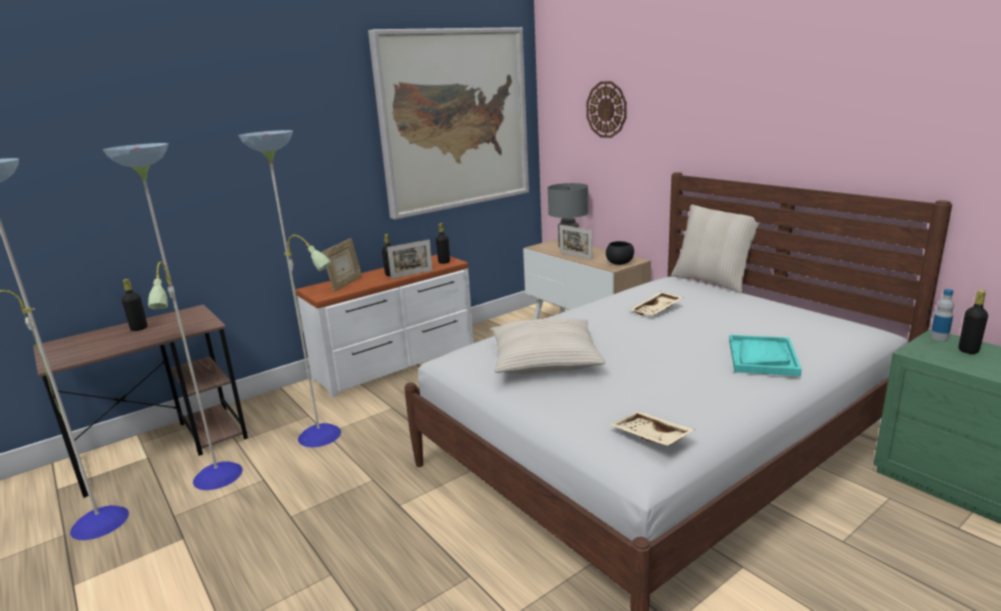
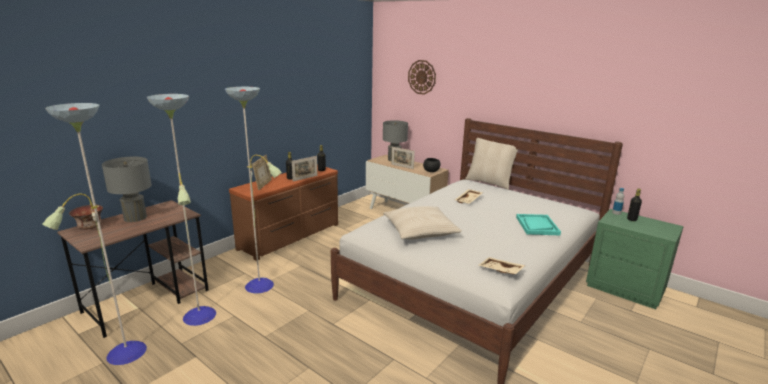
camera: 15 degrees left, 0 degrees up
black bottle [122,279,147,331] -> grey table lamp [102,157,152,222]
white dresser [296,255,474,398] -> brown dresser [229,165,338,261]
picture [368,27,529,220] -> none
none -> bowl [69,205,103,230]

